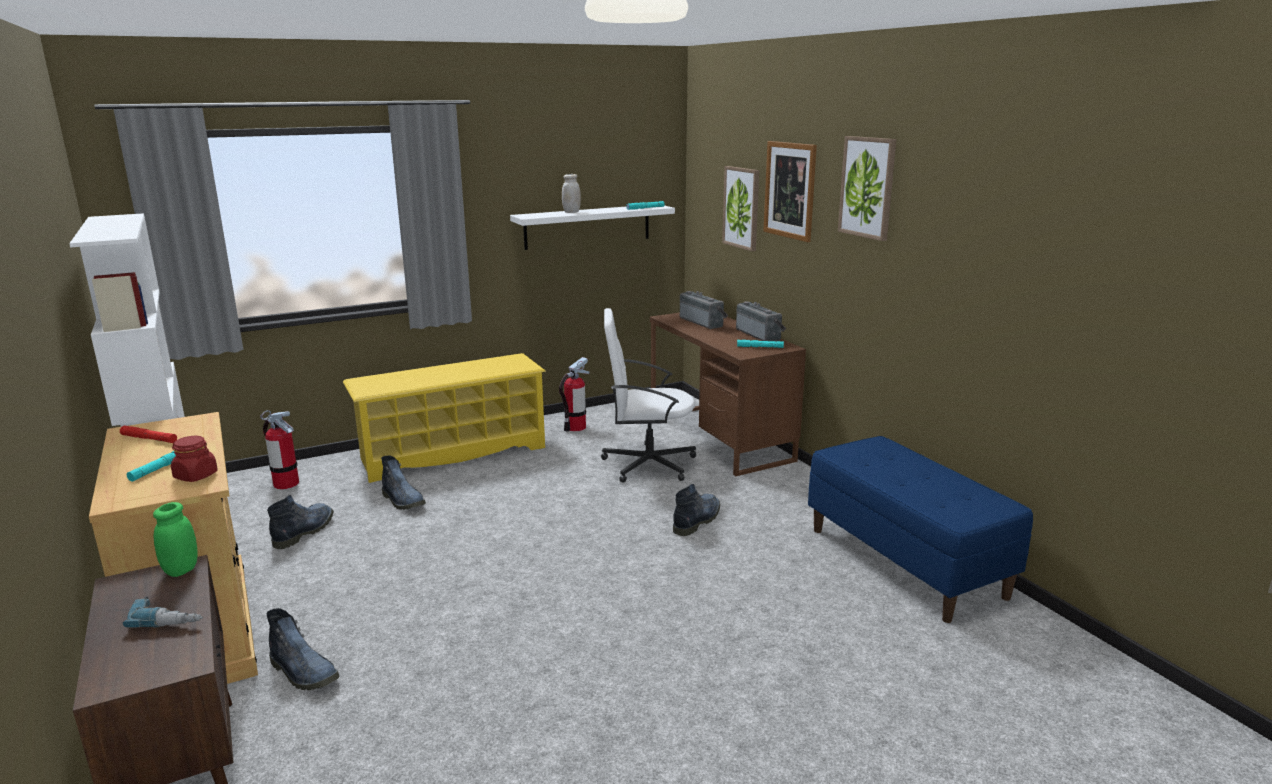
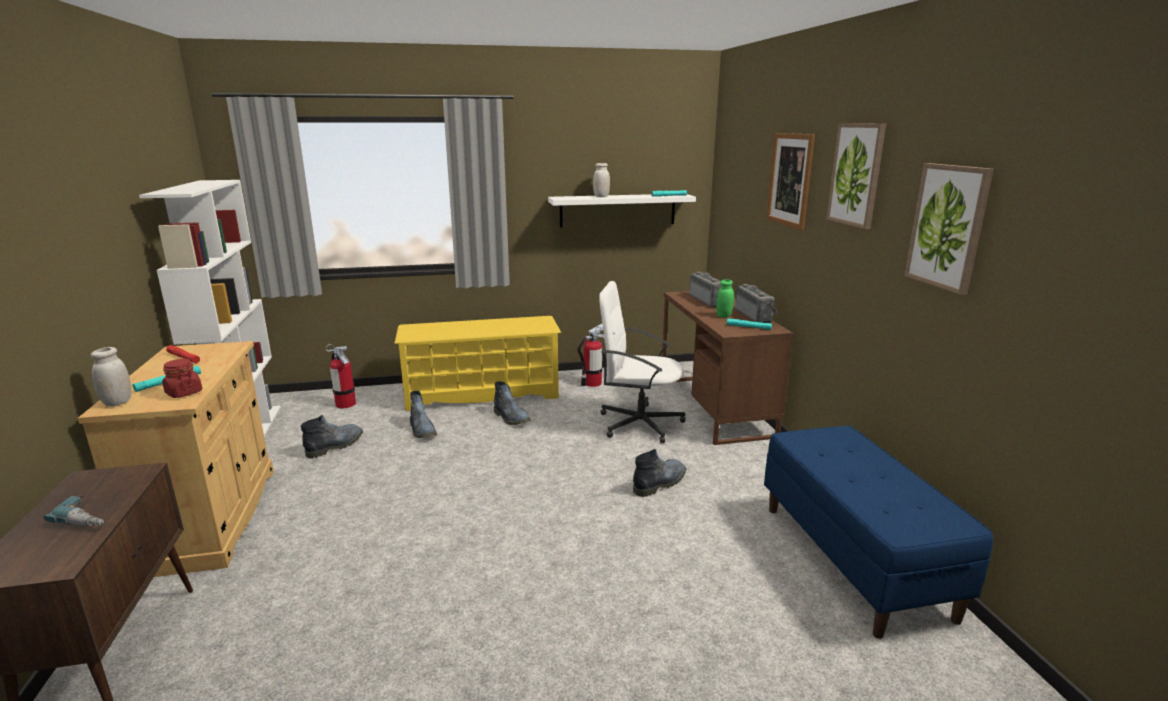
camera: 15 degrees right, 0 degrees up
green jar [153,502,198,577] -> green jar moved to [716,279,734,318]
boot [267,608,339,690] -> boot moved to [494,381,531,425]
picture [722,166,759,251] -> picture moved to [904,163,994,295]
none -> white jar [91,347,132,407]

